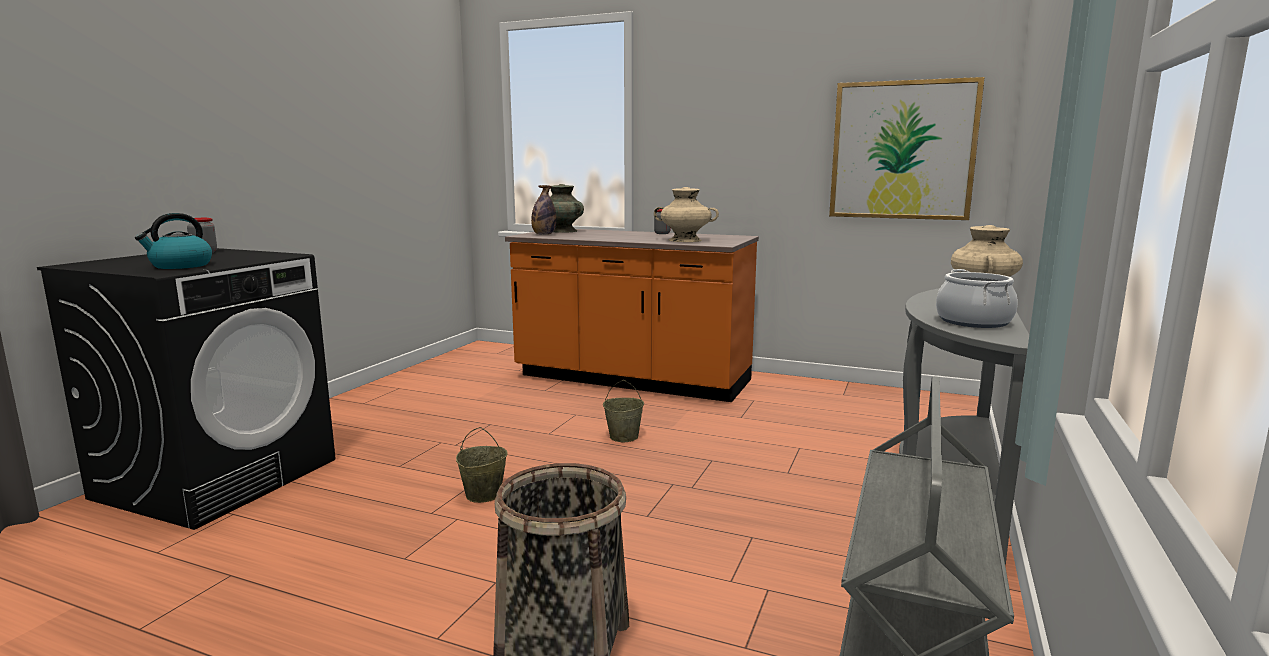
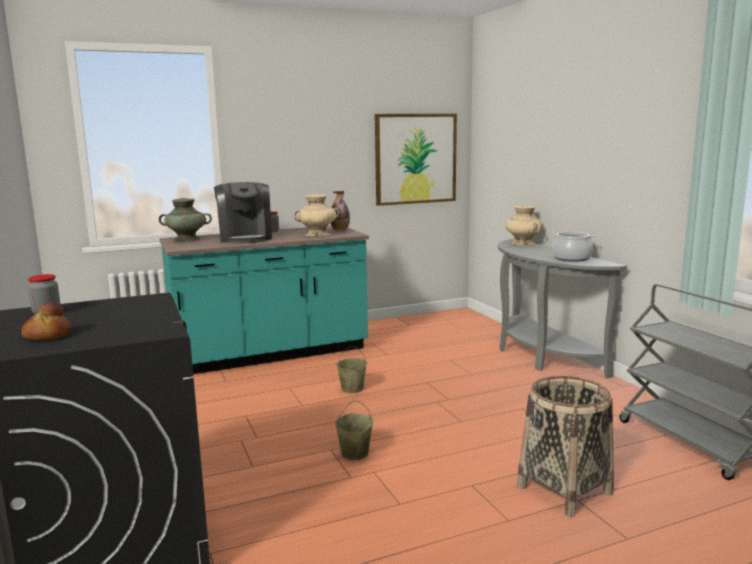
camera: 45 degrees left, 0 degrees up
kettle [135,213,212,269] -> none
orange counter [505,229,759,402] -> turquoise counter [160,226,369,374]
bottle [531,185,557,235] -> bottle moved to [331,191,350,230]
none -> bread [22,301,71,341]
none -> coffee machine [214,182,272,243]

